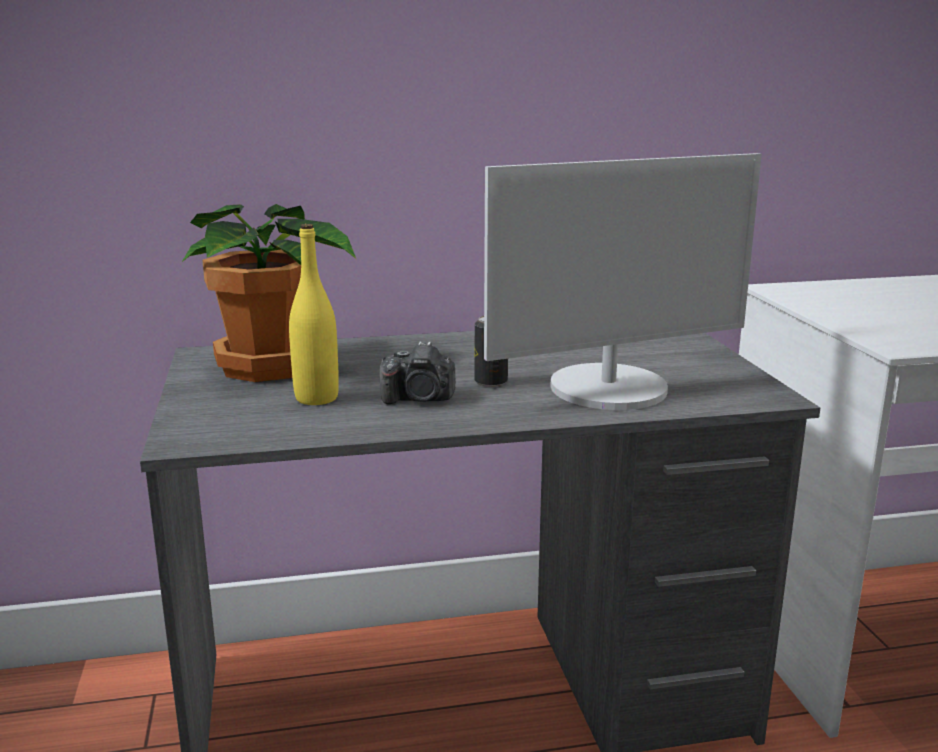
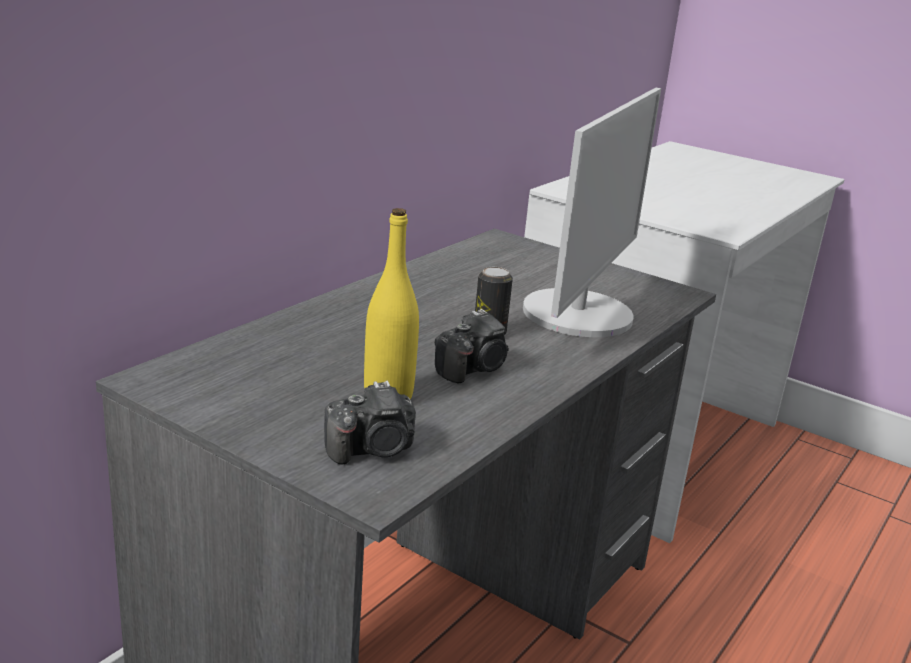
camera: 45 degrees left, 5 degrees up
potted plant [181,204,356,382] -> none
none -> camera [324,380,416,464]

